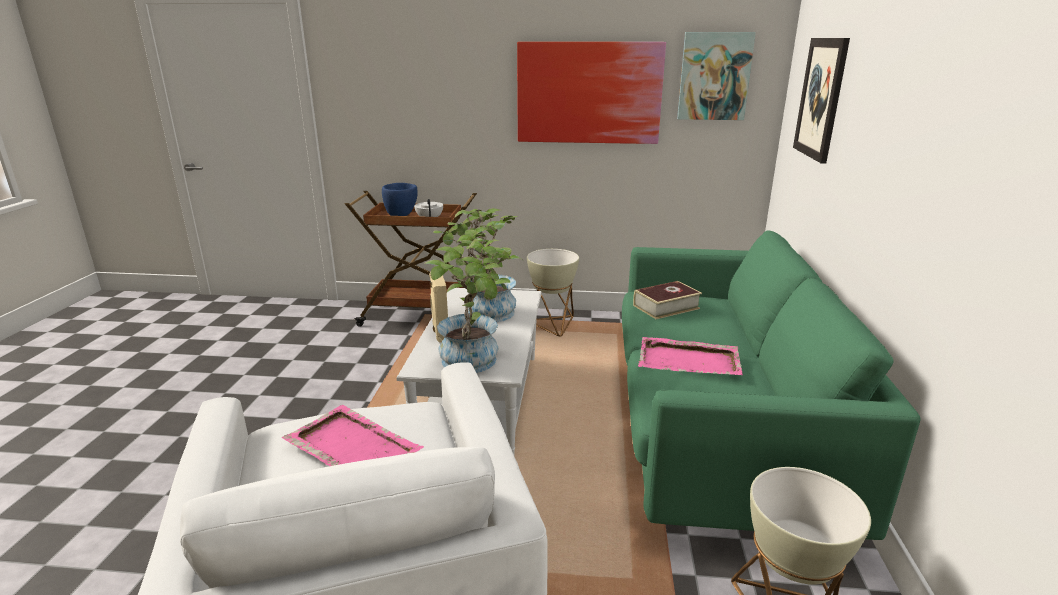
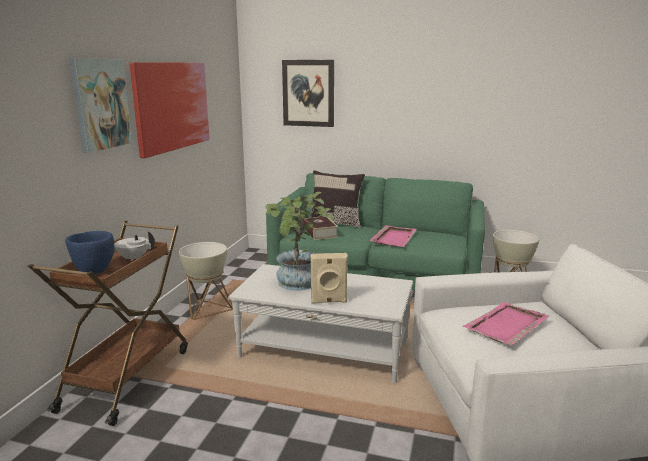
camera: 80 degrees left, 5 degrees down
potted plant [424,230,524,373] -> none
picture [677,32,756,120] -> picture moved to [69,59,132,153]
none -> pillow [310,170,365,228]

